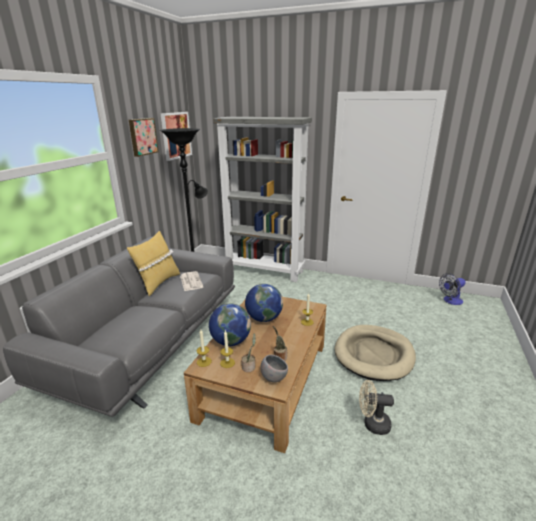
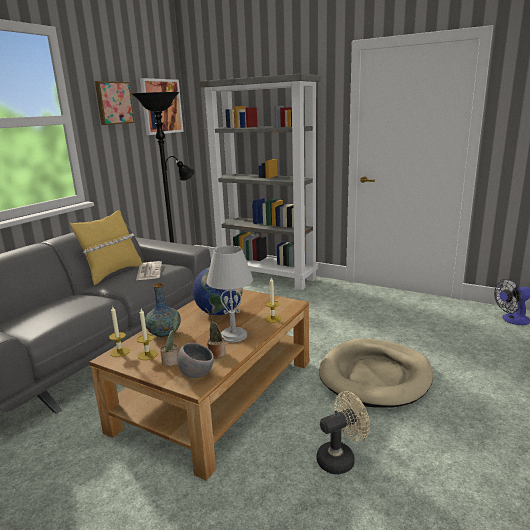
camera: 10 degrees right, 5 degrees down
globe [209,304,251,346] -> vase [145,283,181,337]
beige fan [359,380,394,435] -> beige fan turned 135 degrees clockwise [317,391,370,474]
none -> grey table lamp [206,246,253,343]

